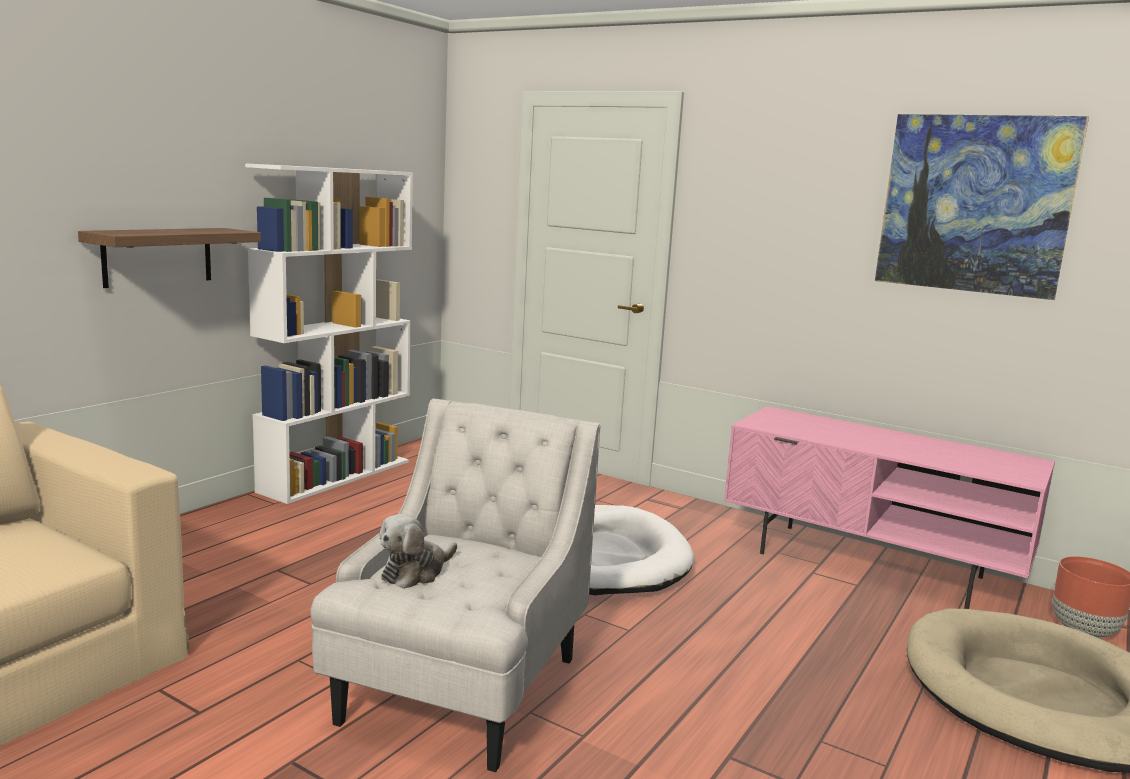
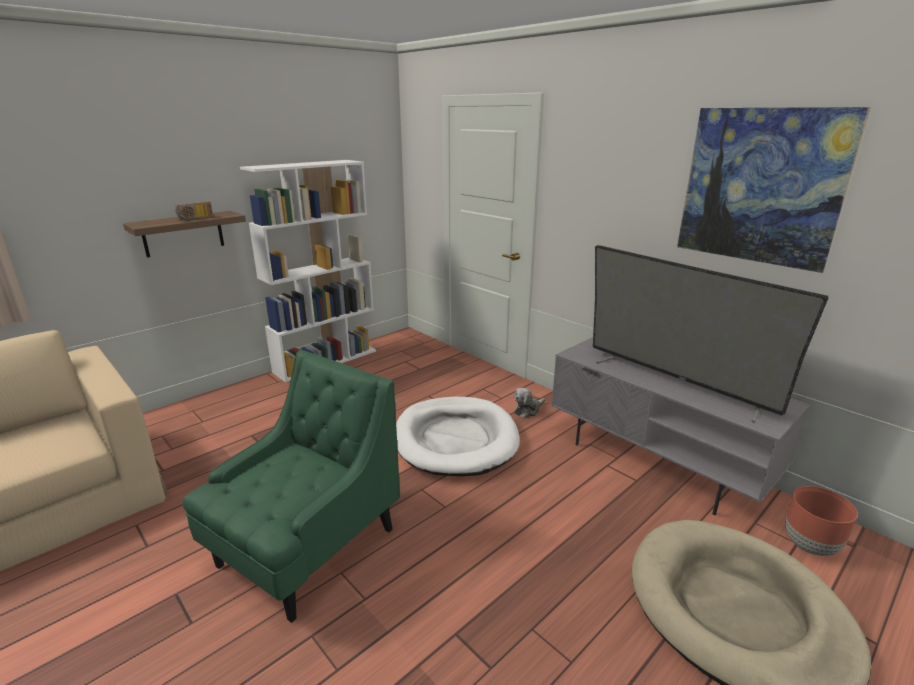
camera: 15 degrees right, 10 degrees up
white armchair [310,398,600,772] -> green armchair [183,350,400,623]
plush toy [379,514,457,589] -> plush toy moved to [514,388,545,418]
pink tv stand [724,406,1055,609] -> grey tv stand [551,337,810,515]
none -> radio [175,201,213,221]
none -> television [593,245,829,423]

